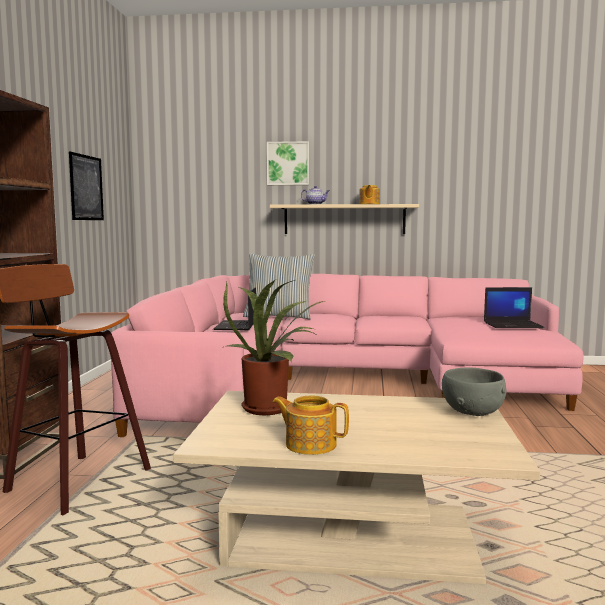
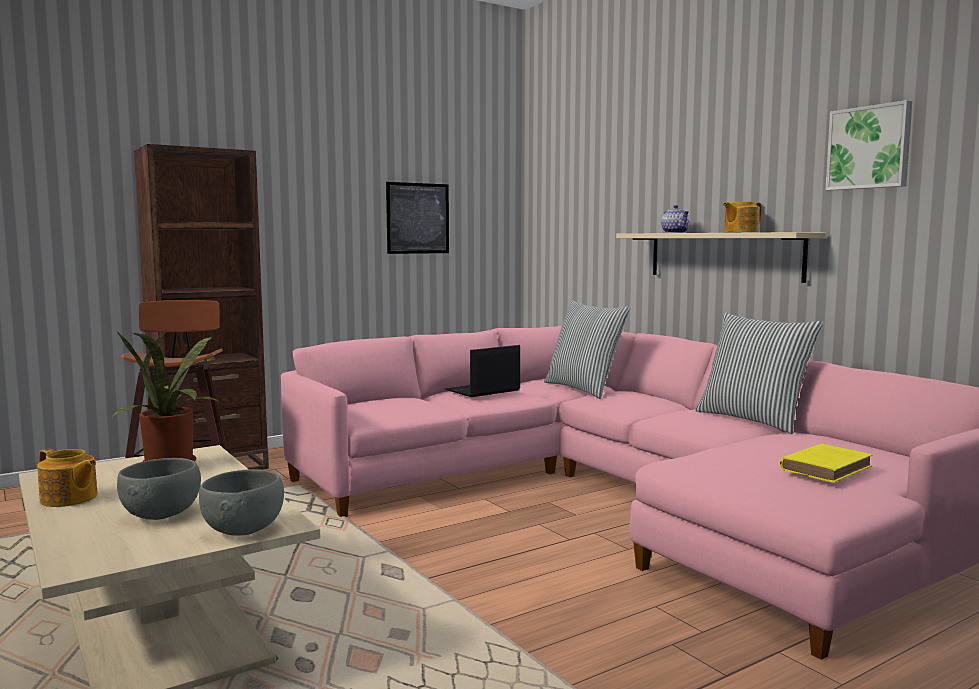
camera: 50 degrees right, 0 degrees up
picture [267,141,309,185] -> picture moved to [825,100,912,191]
teapot [272,396,349,455] -> teapot turned 135 degrees clockwise [37,449,98,507]
laptop [484,287,544,328] -> yellow book [780,444,872,483]
none -> grey bowl [117,458,201,520]
none -> pillow [695,313,823,434]

